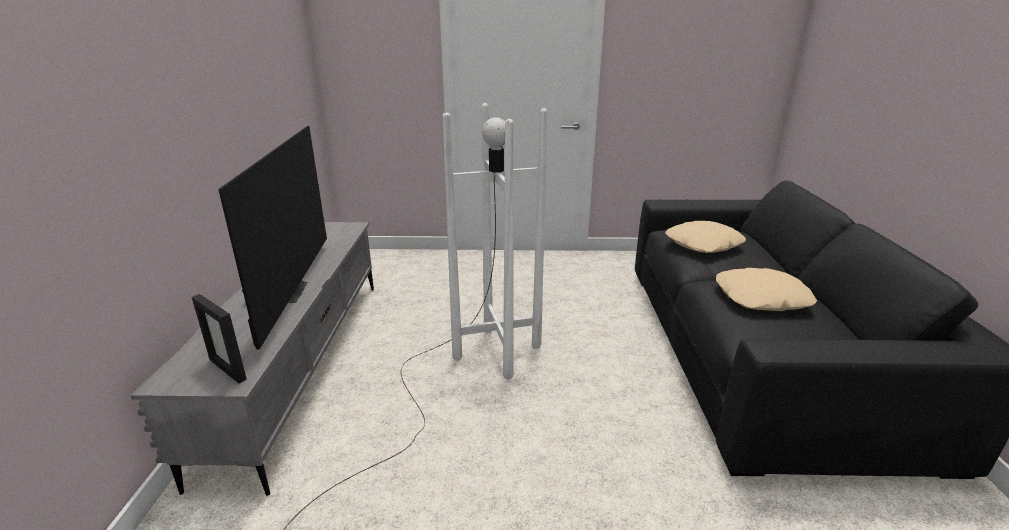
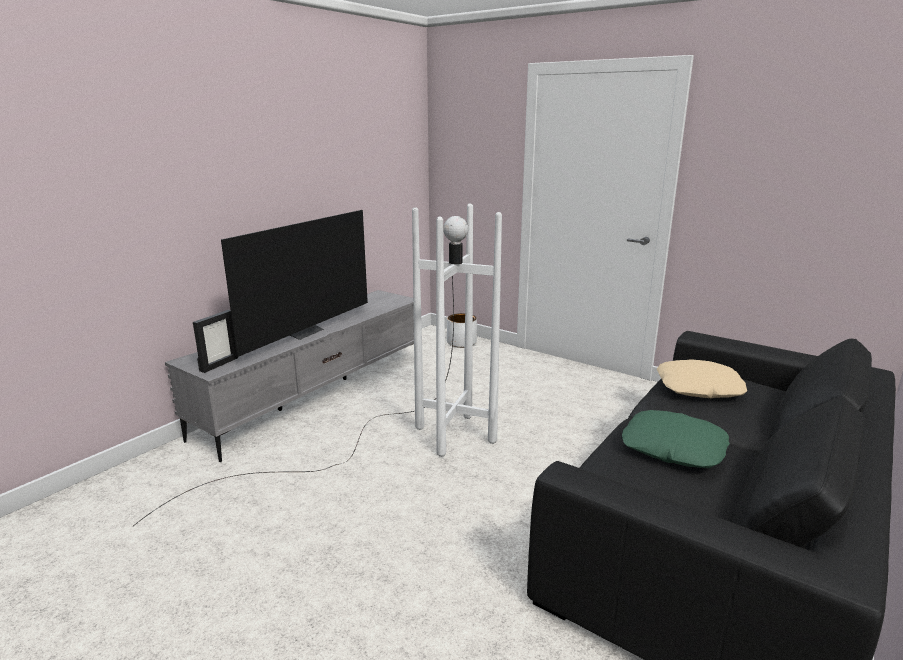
camera: 35 degrees right, 5 degrees down
picture frame [192,294,247,383] -> picture frame turned 135 degrees counterclockwise [193,310,238,373]
beige pillow [716,268,817,311] -> green pillow [622,410,730,468]
none -> white planter [447,313,477,348]

